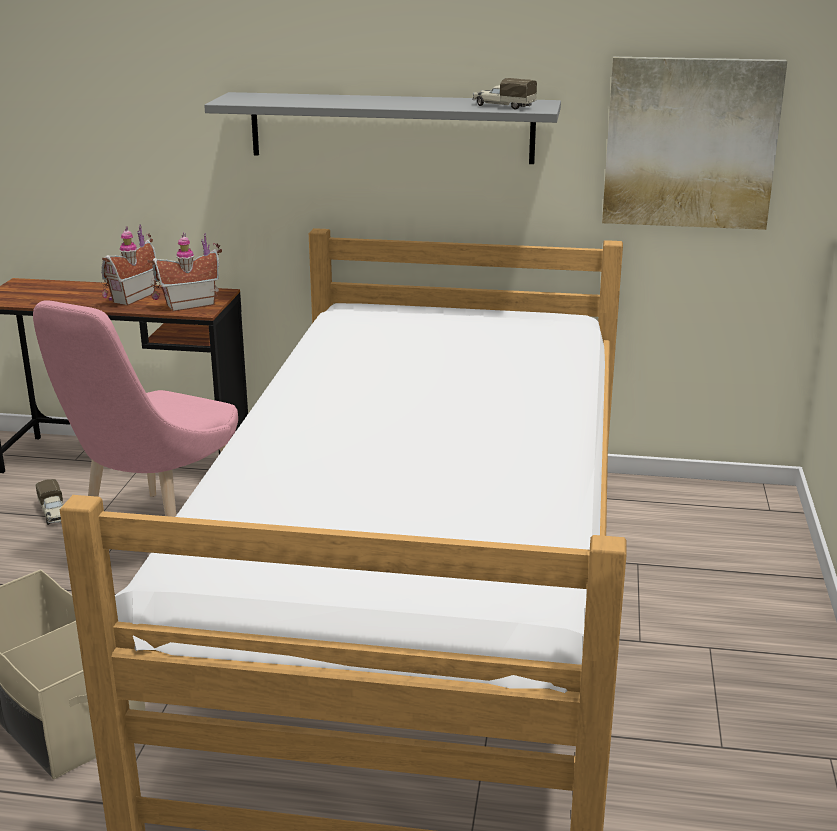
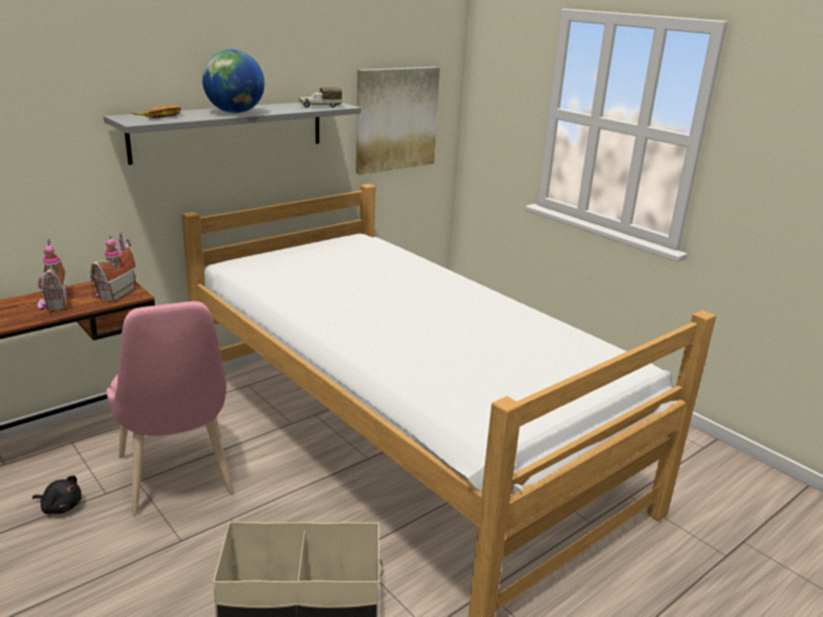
camera: 50 degrees left, 0 degrees up
toy truck [35,479,64,525] -> black plush toy [32,475,82,514]
none -> banana [132,105,181,118]
none -> globe [202,49,265,113]

